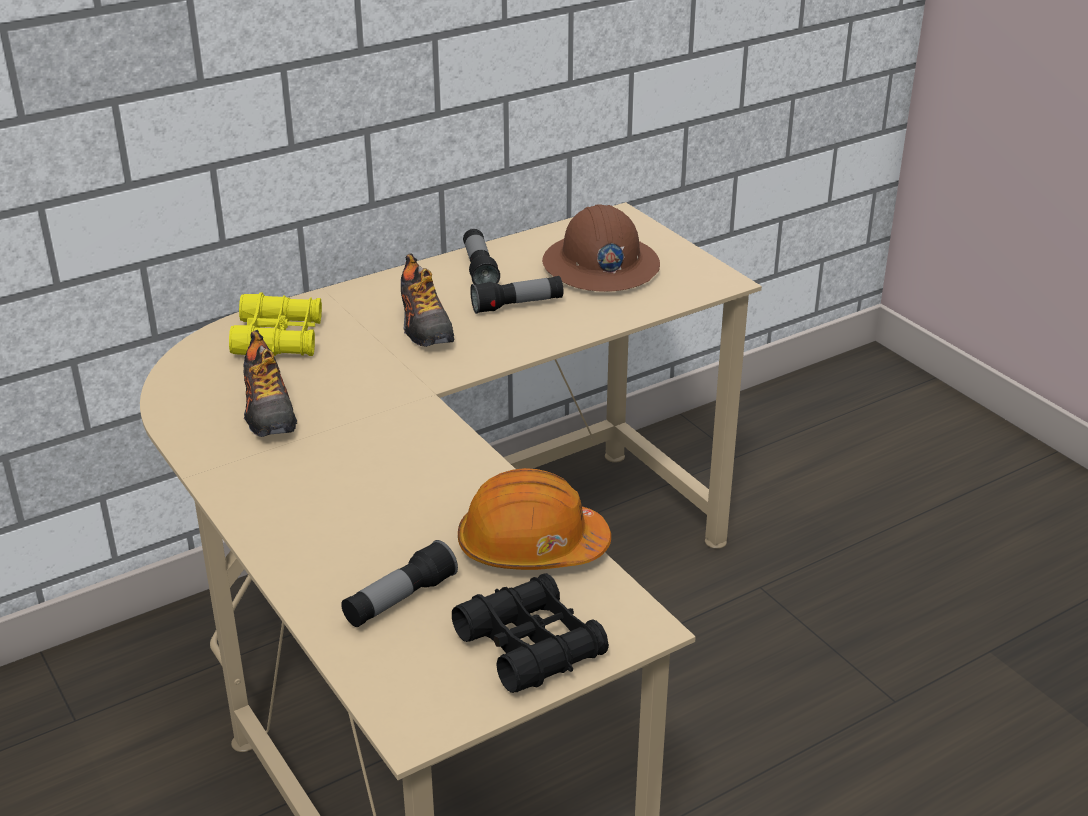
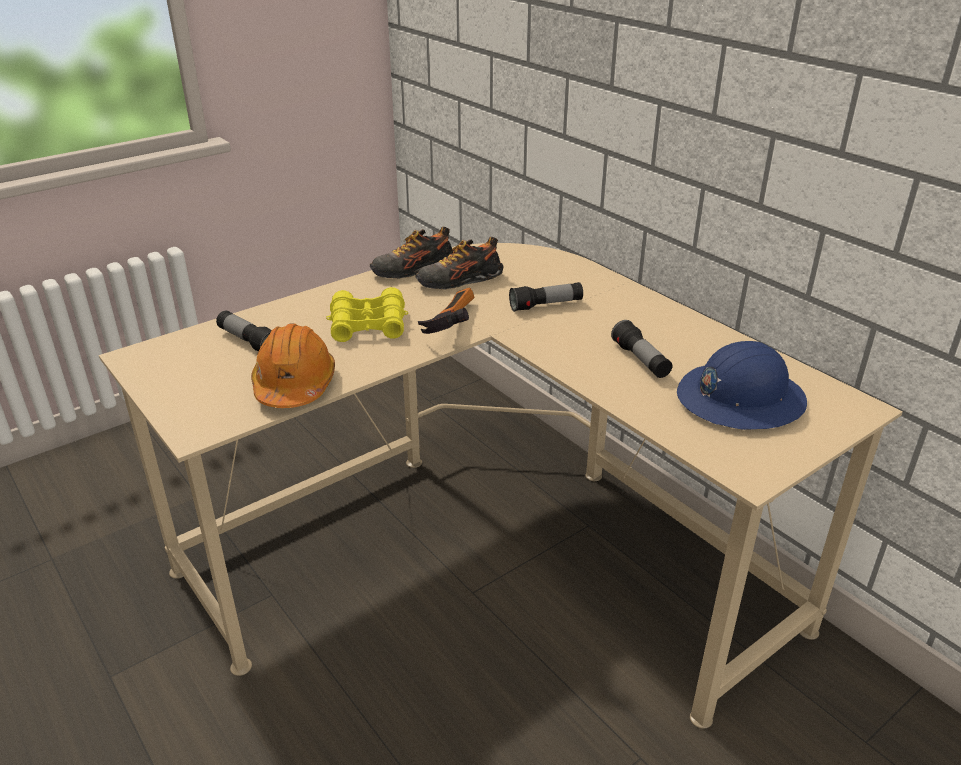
camera: 85 degrees right, 0 degrees up
yellow binoculars [229,292,322,356] -> yellow binoculars moved to [326,287,408,342]
shoe [401,253,455,347] -> shoe moved to [370,227,453,279]
black binoculars [452,573,609,693] -> none
flashlight [463,229,500,285] -> flashlight moved to [509,282,583,312]
brown hard hat [542,204,660,292] -> blue hard hat [677,341,807,430]
none -> hammer [418,288,474,334]

